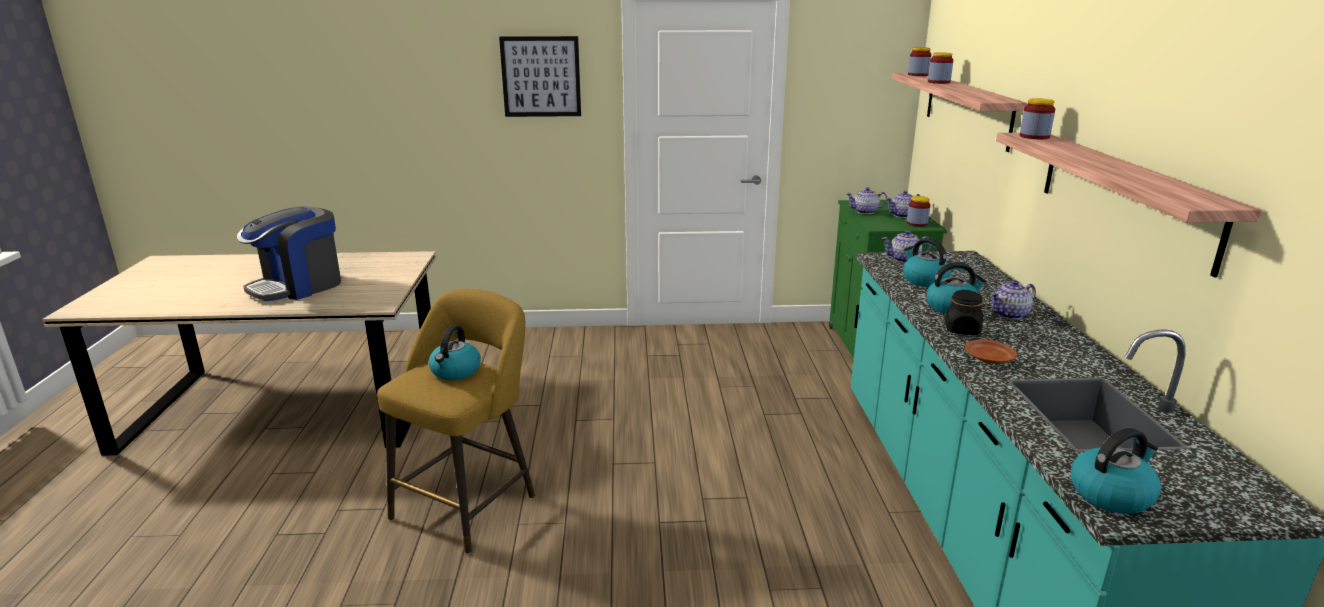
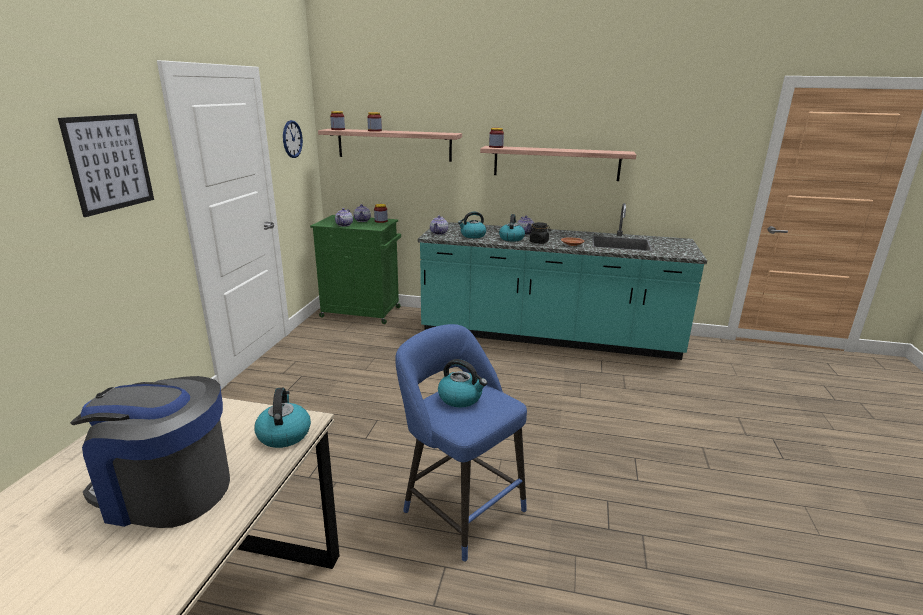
camera: 75 degrees left, 0 degrees up
coffee machine [237,207,341,301] -> coffee machine turned 135 degrees clockwise [70,376,230,528]
yellow stool [377,289,535,554] -> blue stool [395,324,527,562]
kettle [1071,428,1161,514] -> kettle moved to [254,388,311,448]
none -> wall clock [283,120,303,158]

